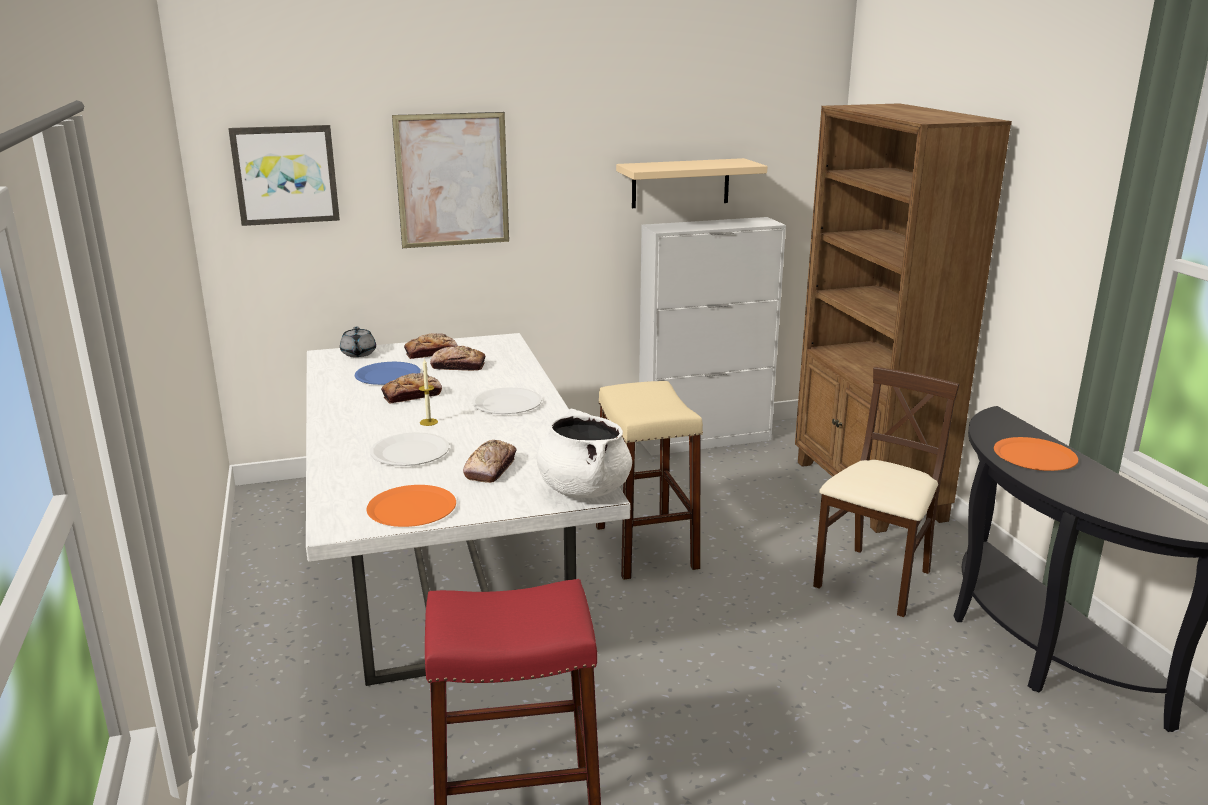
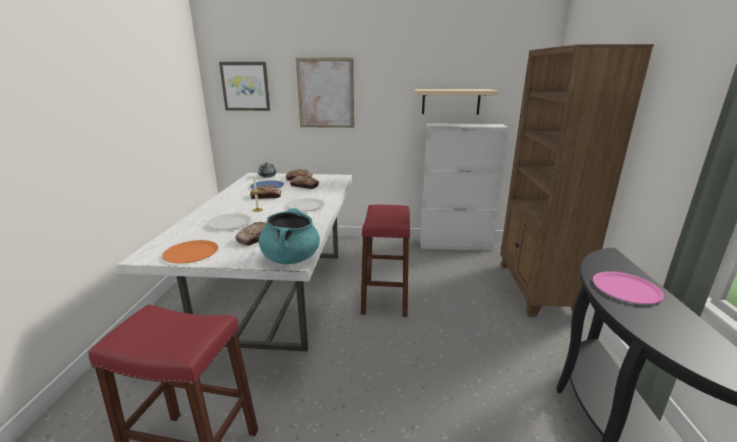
camera: 20 degrees right, 0 degrees up
white cooking pot [536,409,632,498] -> turquoise cooking pot [259,208,320,264]
beige stool [596,381,703,580] -> red stool [361,205,410,317]
beige chair [813,367,959,617] -> none
orange plate [994,437,1078,471] -> pink plate [593,271,664,304]

